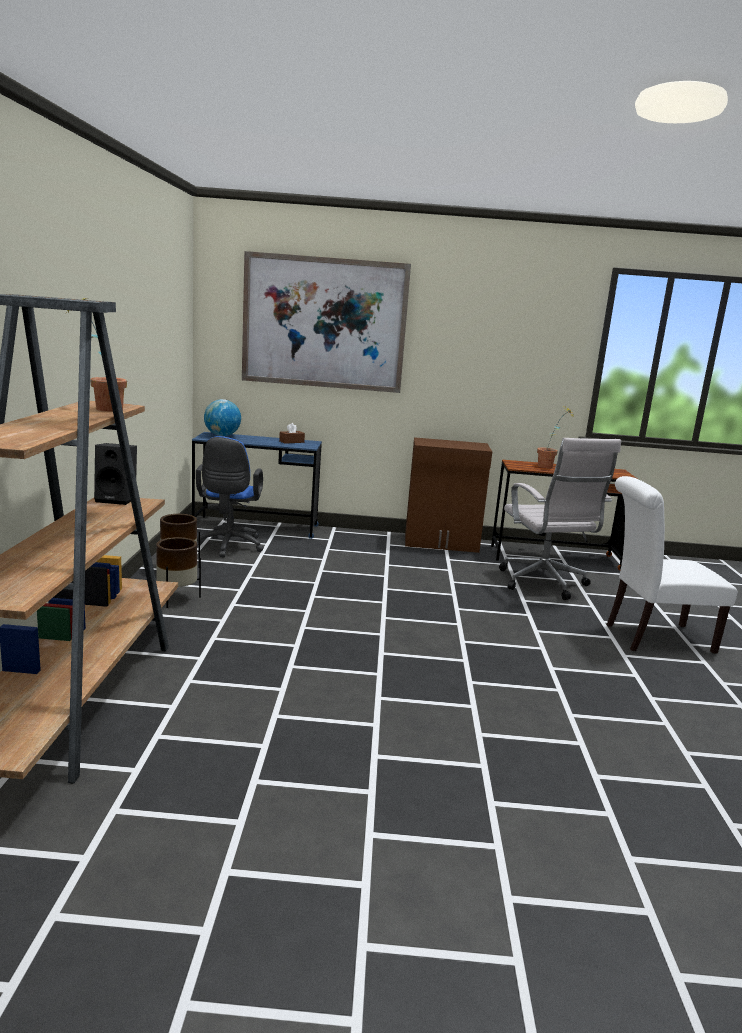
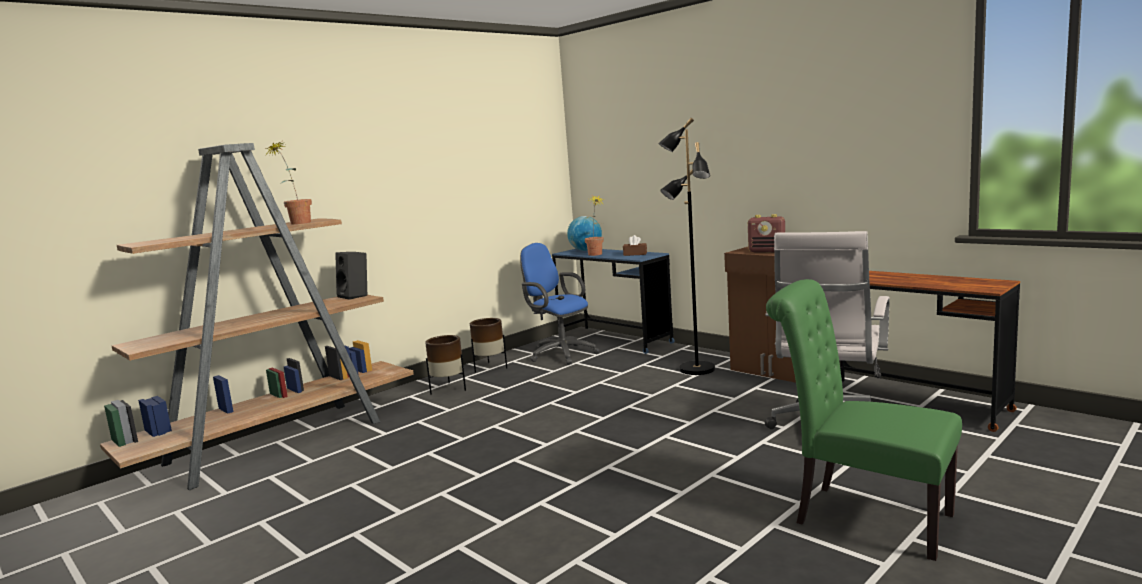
camera: 45 degrees right, 5 degrees down
blue office chair [196,436,264,557] -> blue office chair turned 90 degrees clockwise [520,243,600,365]
picture [242,251,411,393] -> none
potted plant [537,405,574,468] -> potted plant moved to [585,196,604,256]
white chair [606,476,737,654] -> green chair [766,279,962,561]
none -> black floor lamp [658,118,715,375]
none -> radio [748,214,785,253]

